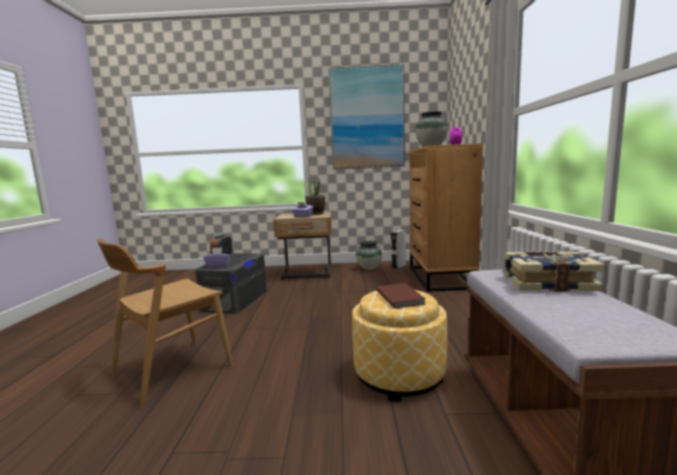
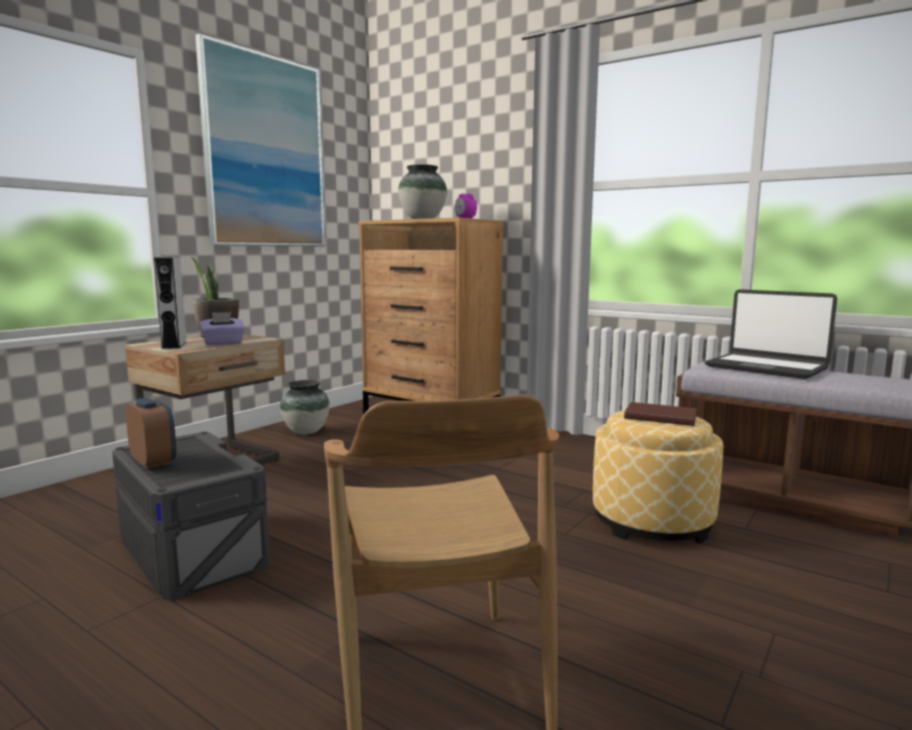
camera: 55 degrees left, 0 degrees up
purple tissue box [203,247,231,268] -> none
grey speaker [391,230,406,269] -> grey speaker moved to [154,257,186,349]
book [503,251,605,292] -> laptop [705,289,837,379]

